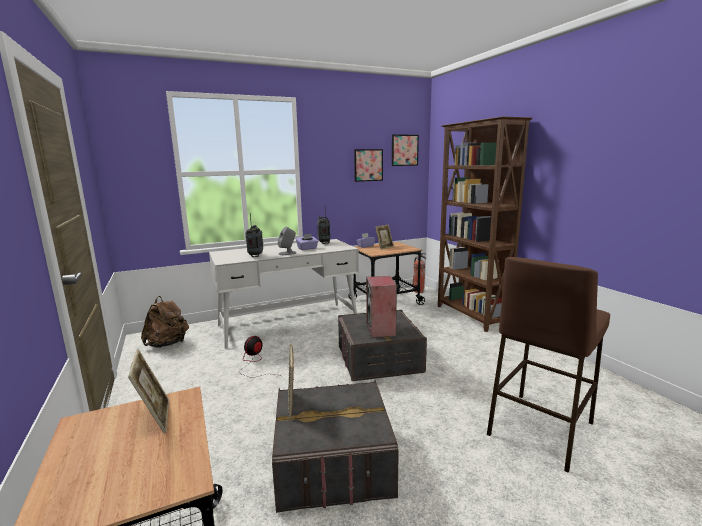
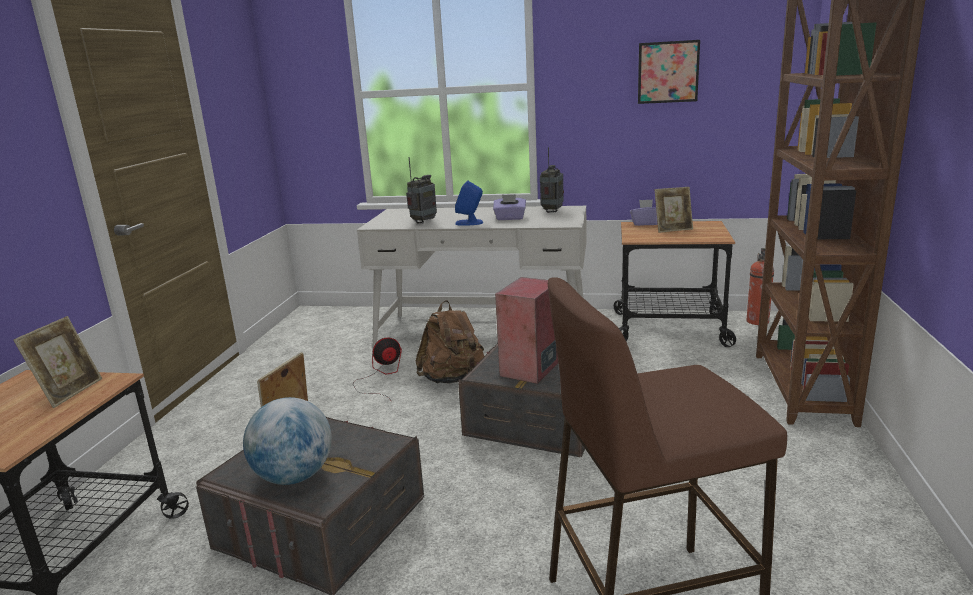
camera: 35 degrees right, 5 degrees up
brown backpack [141,296,189,348] -> brown backpack moved to [416,300,484,383]
grey speaker [278,227,296,255] -> blue speaker [455,180,483,226]
picture [392,134,419,166] -> none
none -> globe [243,397,332,485]

